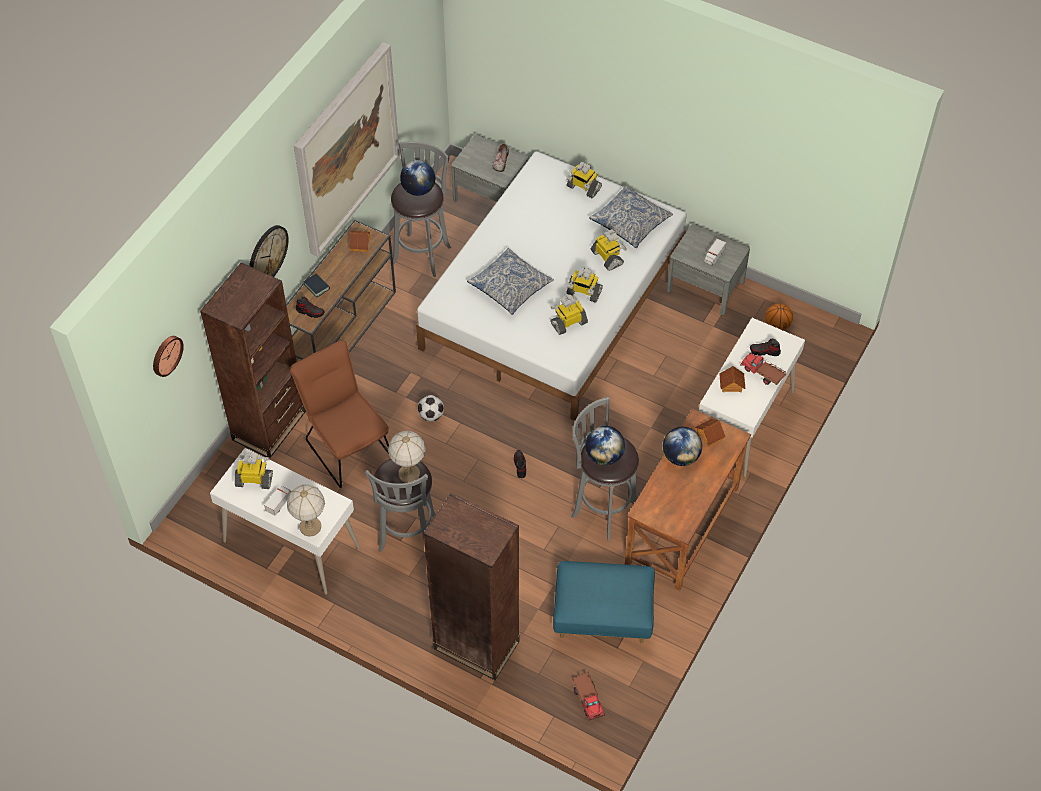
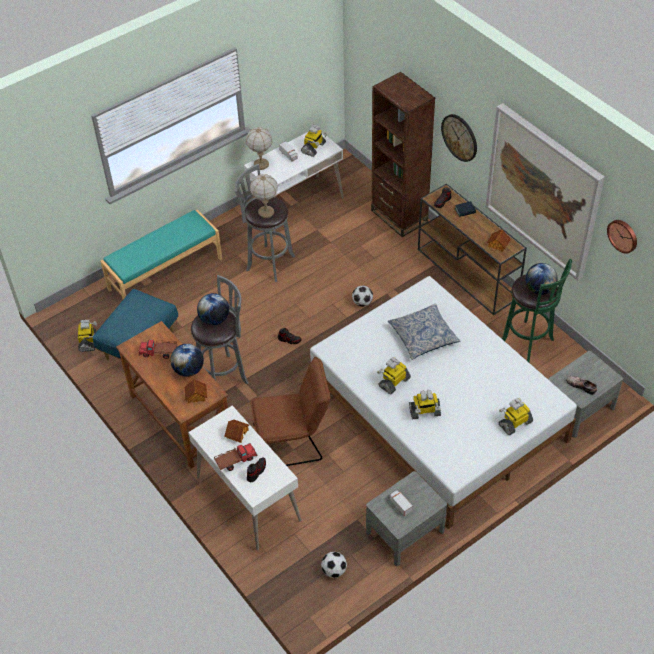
camera: 115 degrees right, 5 degrees down
wall clock [153,336,184,377] -> wall clock moved to [607,220,637,254]
brown chair [290,341,389,488] -> brown chair moved to [251,357,330,466]
grey stool [391,141,451,277] -> green stool [502,259,572,362]
brown bookcase [423,493,520,680] -> turquoise bench [100,210,222,299]
toy robot [550,295,588,335] -> toy robot moved to [78,320,97,352]
toy truck [572,672,605,720] -> toy truck moved to [139,340,178,359]
pillow [589,185,673,248] -> none
basketball [765,304,793,330] -> football [321,552,347,578]

